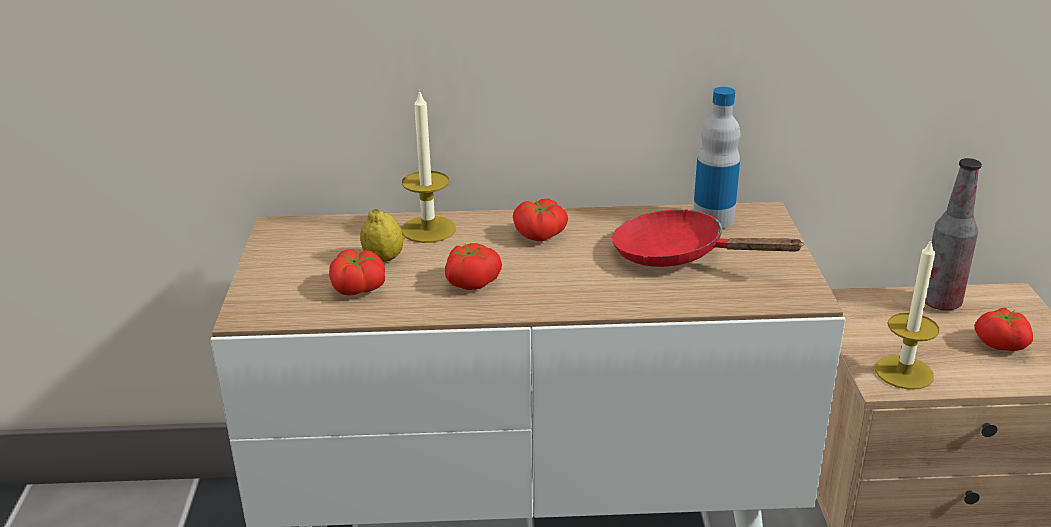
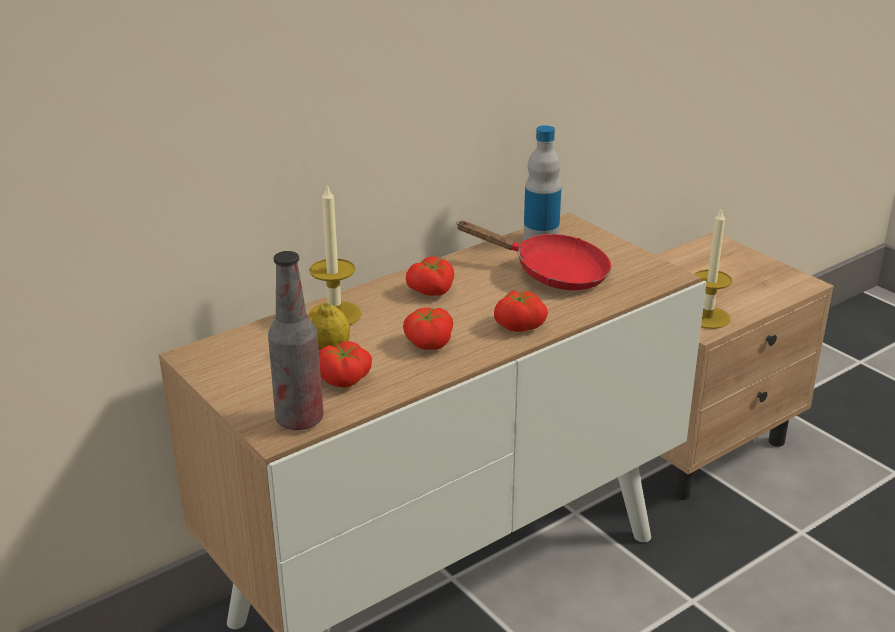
camera: 35 degrees left, 0 degrees up
red frying pan [612,209,804,267] -> red frying pan turned 150 degrees counterclockwise [456,221,611,290]
bottle [925,158,982,311] -> bottle moved to [268,251,324,430]
tomato [974,308,1033,351] -> tomato moved to [494,290,548,332]

